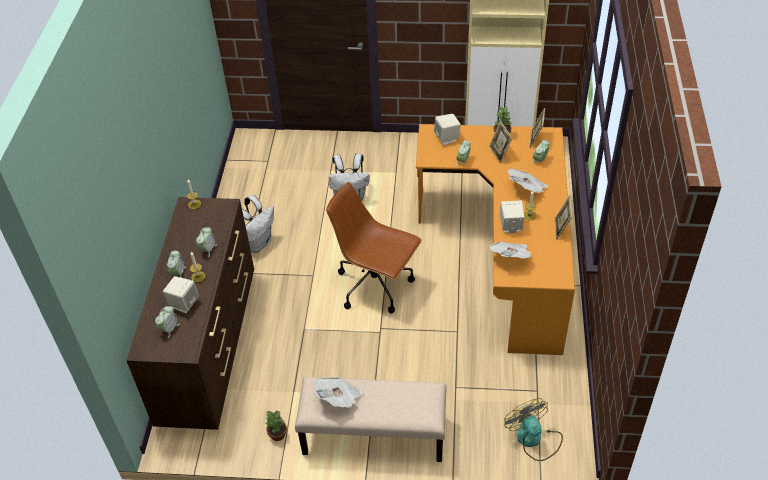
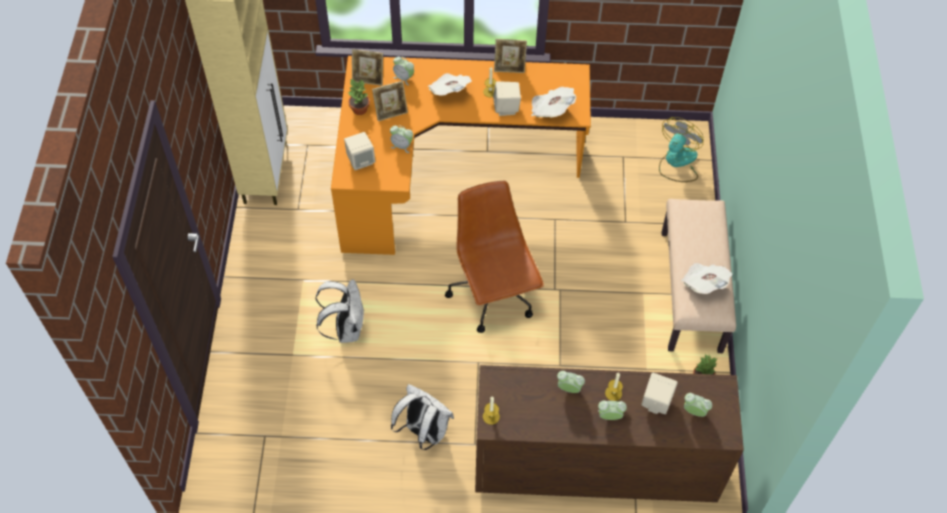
camera: 95 degrees left, 10 degrees up
brown office chair [326,182,422,313] -> brown office chair turned 135 degrees clockwise [445,181,544,333]
fan [504,398,563,461] -> fan turned 150 degrees clockwise [659,117,703,182]

